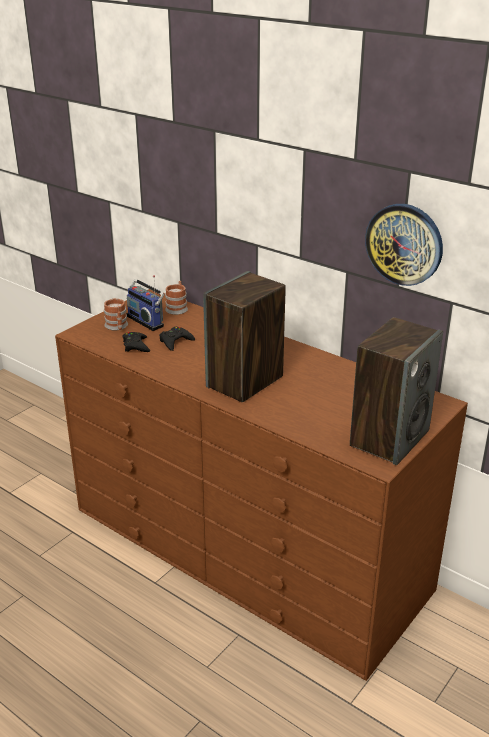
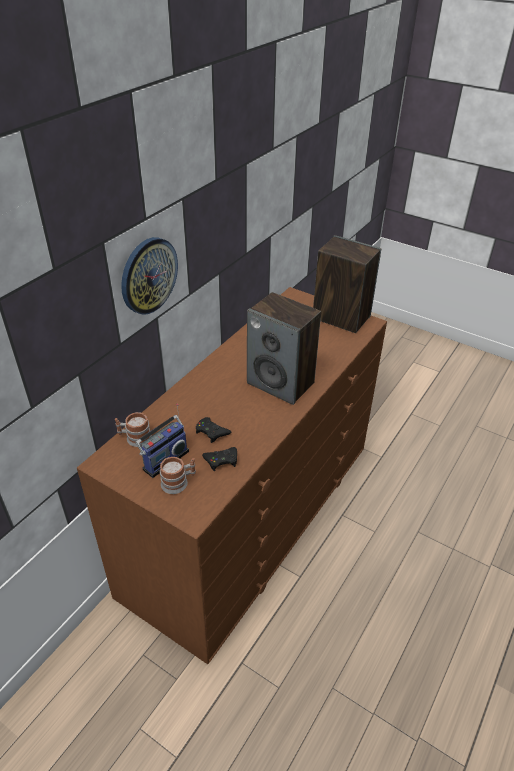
camera: 95 degrees left, 10 degrees up
wall clock [365,204,443,286] -> wall clock moved to [121,237,178,315]

